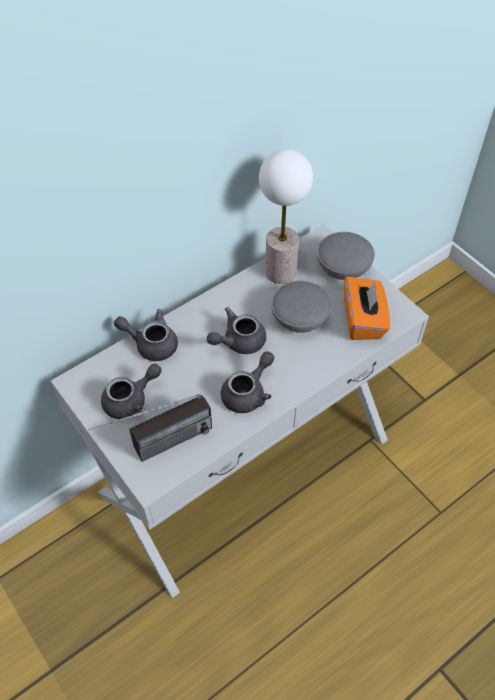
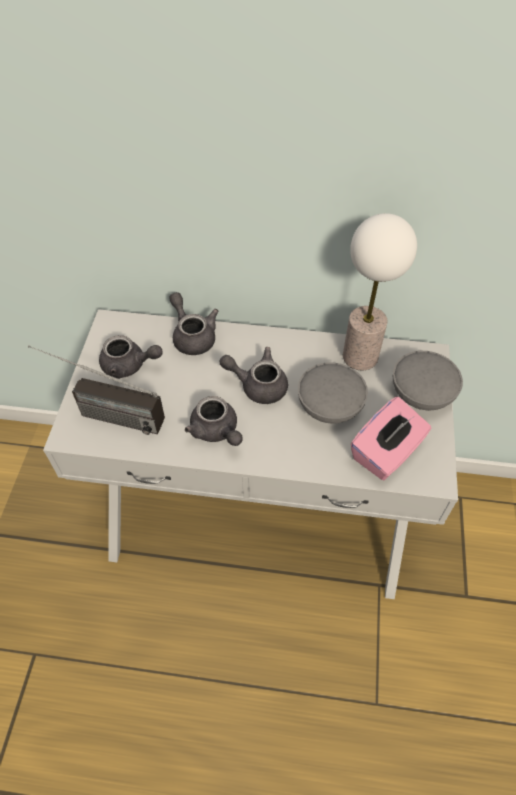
camera: 45 degrees right, 0 degrees up
grey teapot [221,351,274,413] -> grey teapot turned 60 degrees clockwise [185,396,243,446]
orange tissue box [344,277,390,340] -> pink tissue box [351,397,431,480]

